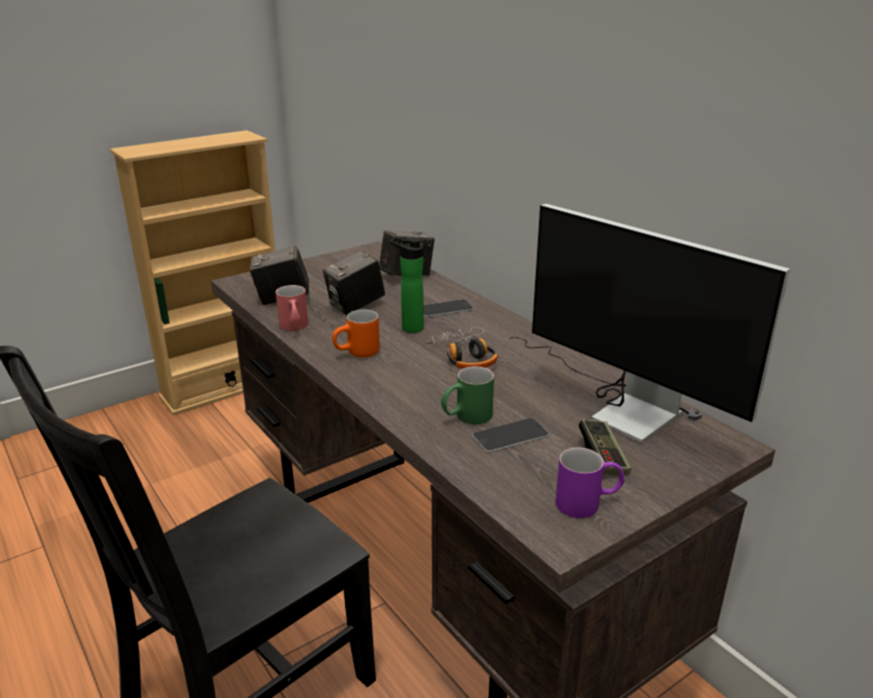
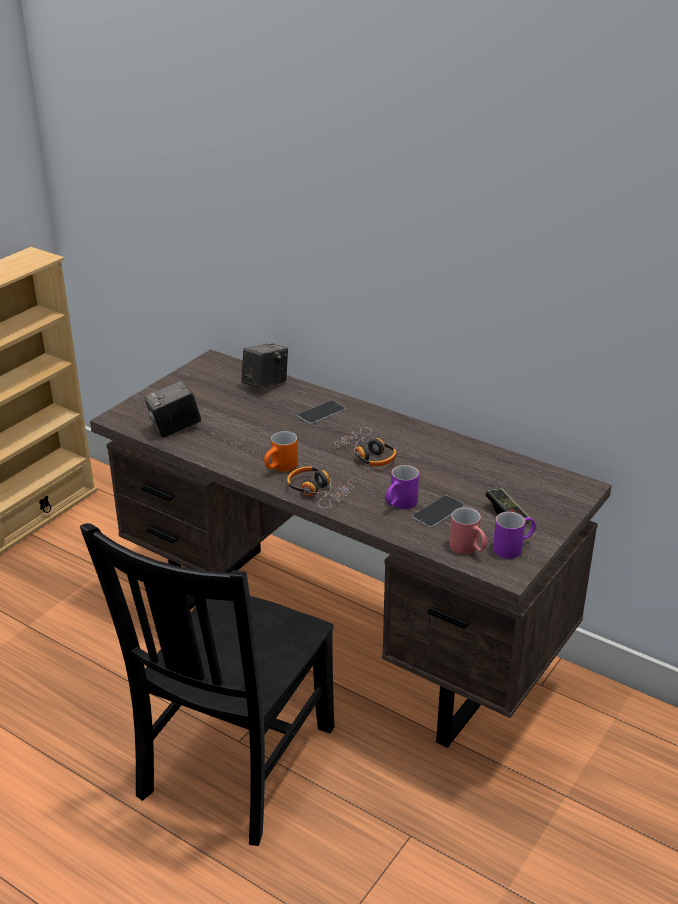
camera: 20 degrees left, 5 degrees up
red mug [276,285,308,331] -> red mug moved to [449,507,488,554]
camera [323,250,385,315] -> none
bottle [390,237,424,333] -> none
green mug [441,366,494,424] -> purple mug [385,465,419,509]
monitor [506,204,790,442] -> none
none -> headphones [287,466,354,508]

